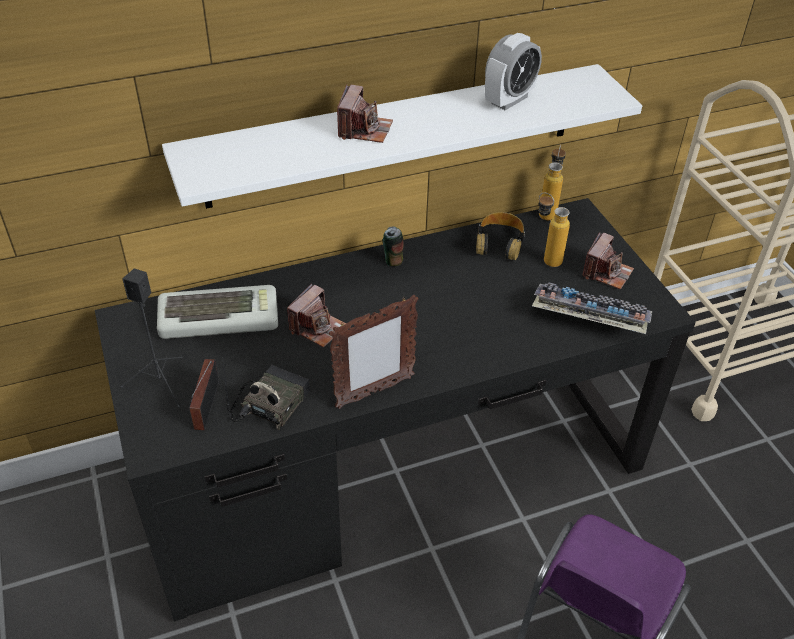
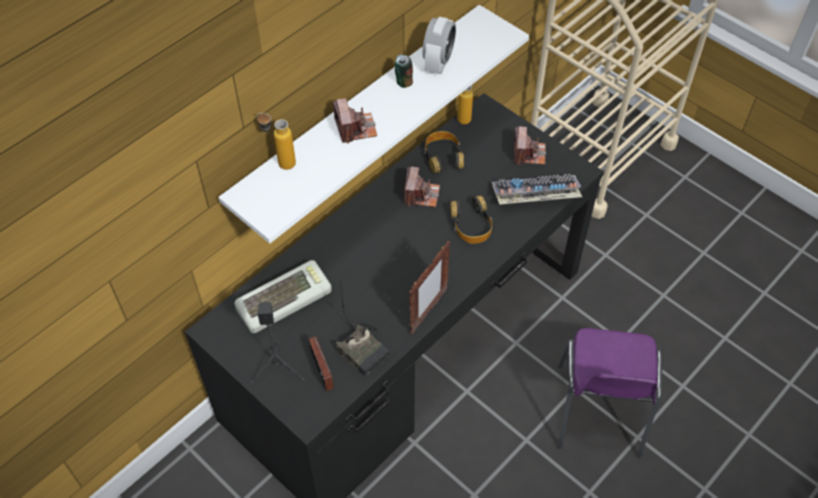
camera: 25 degrees left, 10 degrees up
radio [222,357,310,430] -> radio turned 135 degrees clockwise [335,279,389,377]
camera [287,284,346,348] -> camera moved to [405,166,440,207]
can [383,227,404,266] -> can moved to [395,54,413,88]
bottle [539,192,570,267] -> bottle moved to [256,113,296,170]
none -> headphones [450,195,493,244]

